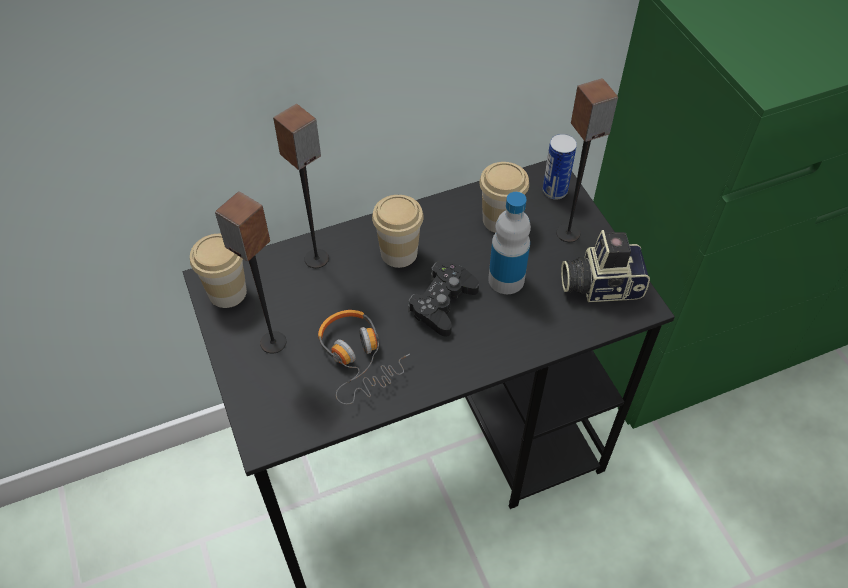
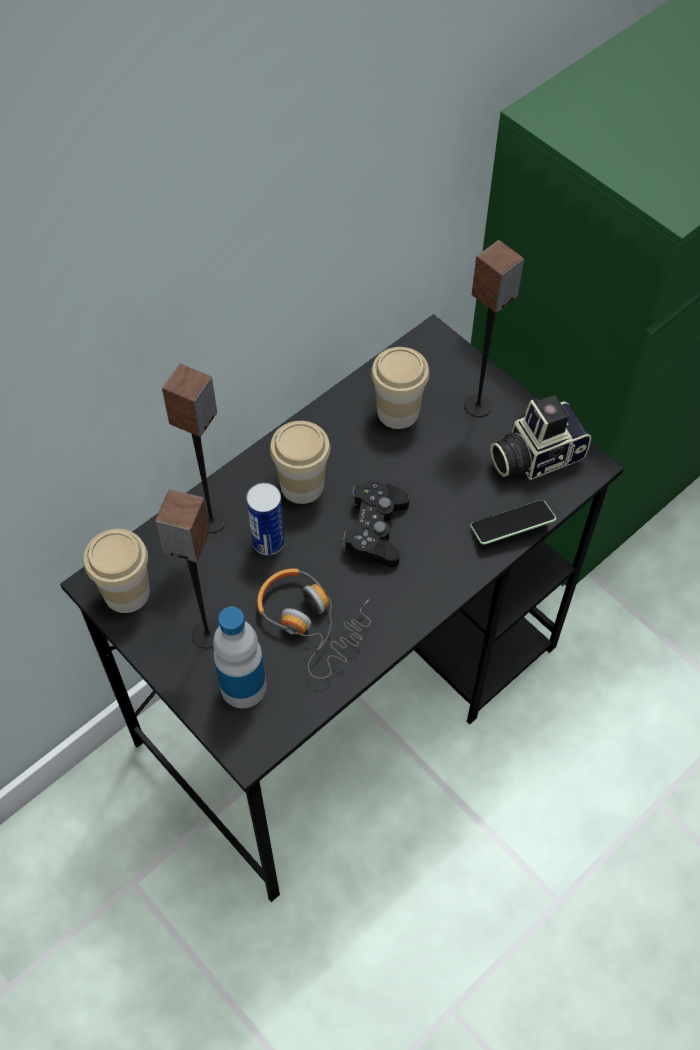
camera: 20 degrees left, 5 degrees up
bottle [488,192,531,294] -> bottle moved to [213,607,267,708]
can [543,134,577,200] -> can moved to [246,483,285,556]
none -> phone [470,500,556,545]

